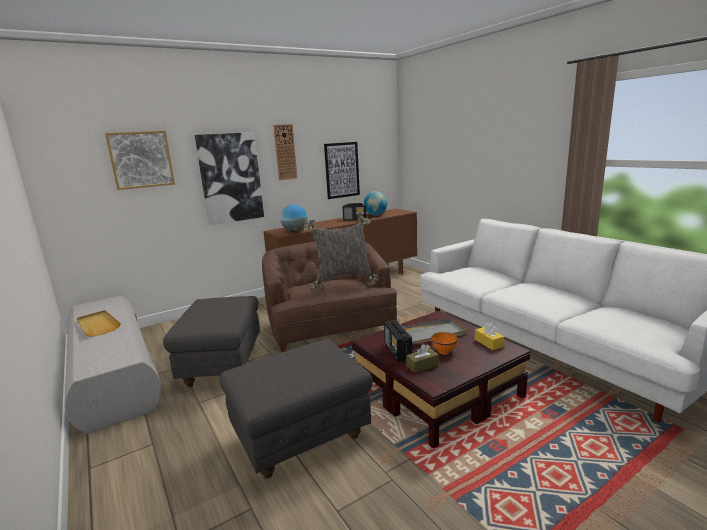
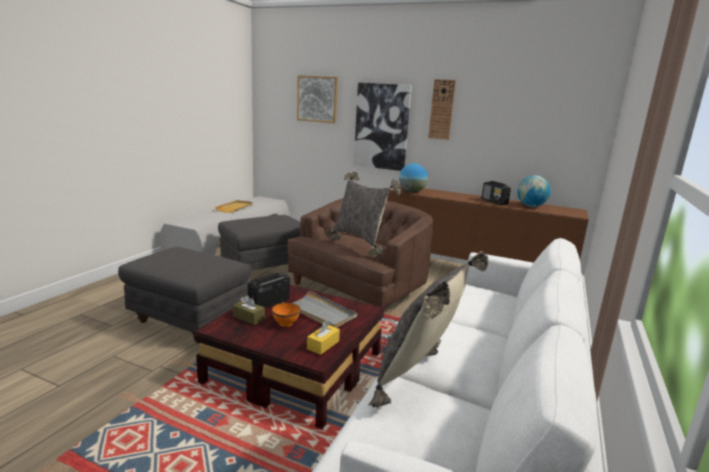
camera: 55 degrees right, 0 degrees up
picture [324,142,360,199] -> none
none -> pillow [369,251,490,408]

